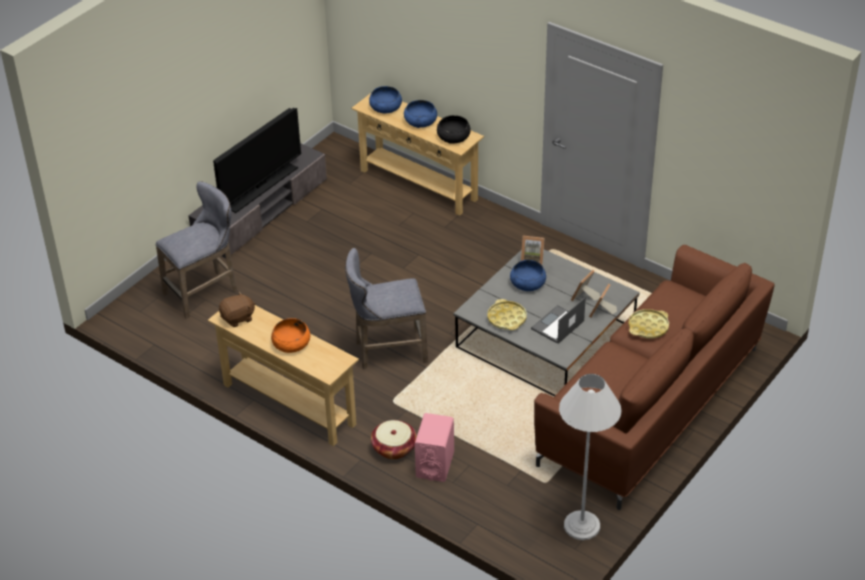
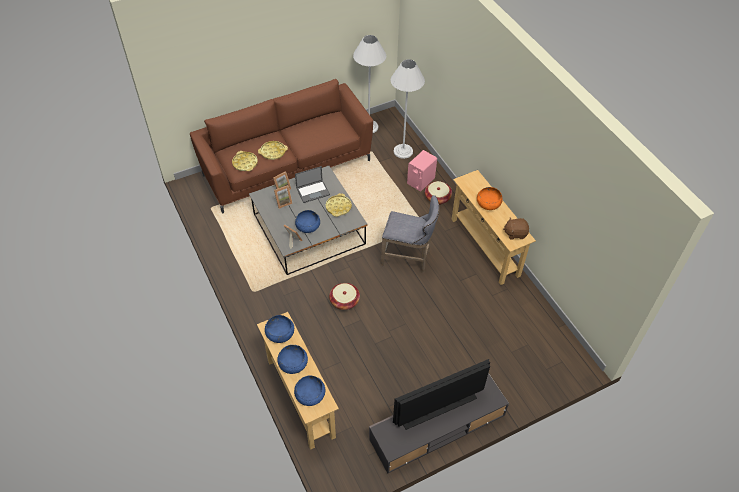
camera: 155 degrees left, 10 degrees up
grey stool [155,181,237,319] -> none
black bowl [437,115,471,144] -> blue bowl [265,315,294,343]
none -> yellow tray [232,151,258,171]
none -> basket [329,283,360,310]
none -> white floor lamp [391,59,425,159]

